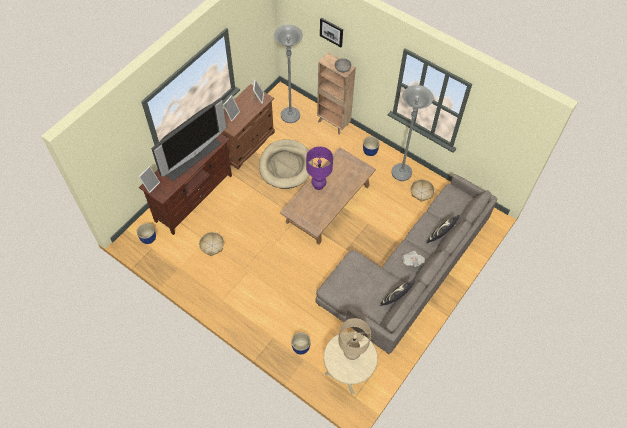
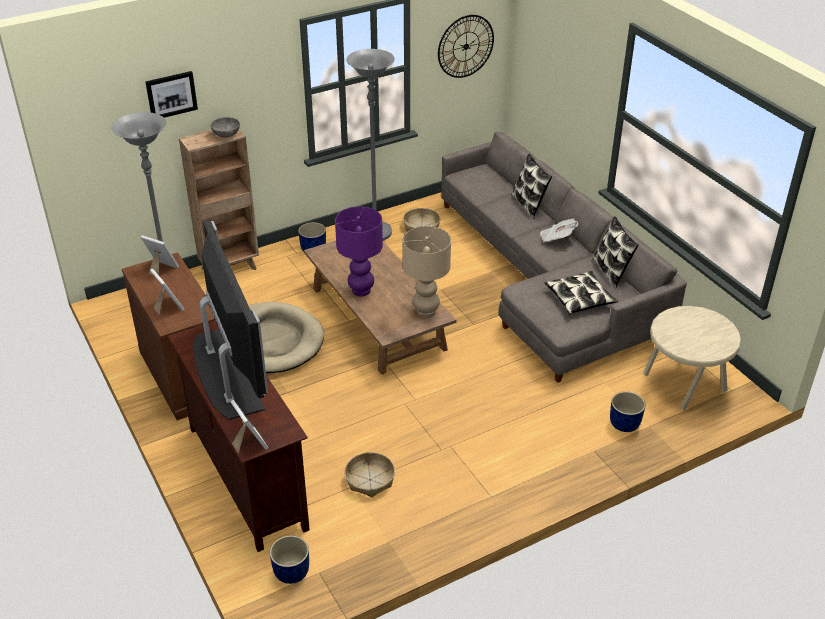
camera: 65 degrees left, 20 degrees down
beige table lamp [338,318,371,360] -> beige table lamp moved to [403,226,451,318]
none -> wall clock [438,15,494,78]
none -> pillow [544,271,618,315]

